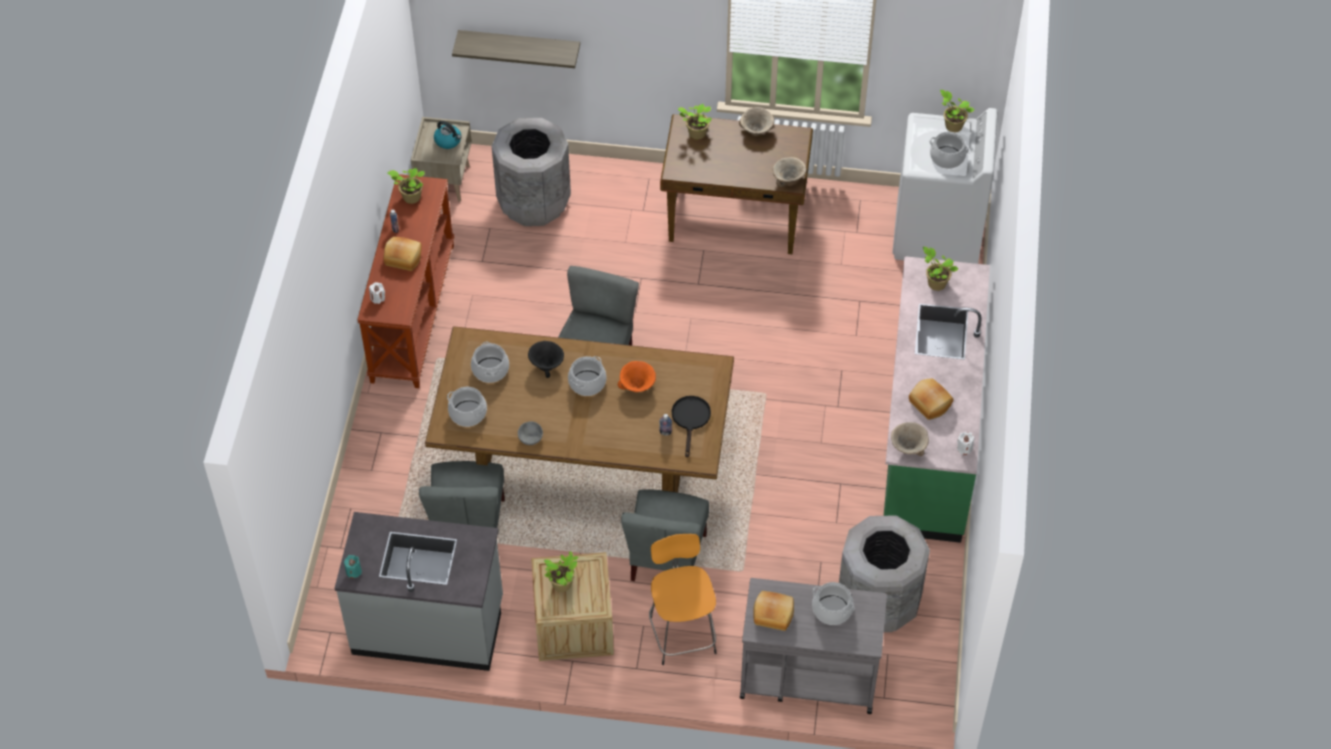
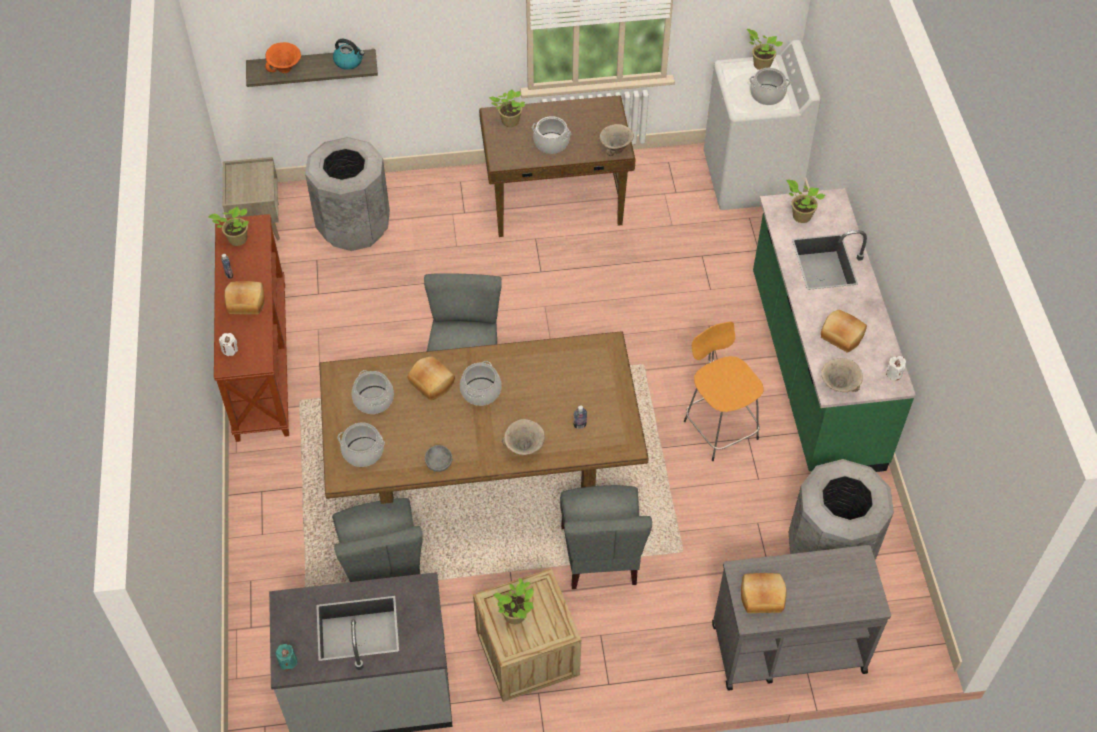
camera: 15 degrees left, 0 degrees up
kettle [434,121,461,149] -> kettle moved to [333,39,364,70]
black bowl [528,341,564,378] -> bread [408,356,455,400]
orange bowl [618,361,656,392] -> orange bowl moved to [265,42,301,73]
orange stool [649,534,717,665] -> orange stool moved to [684,321,763,461]
black frying pan [672,396,711,458] -> none
beige bowl [739,107,774,136] -> beige bowl moved to [502,419,545,455]
cooking pot [812,582,854,625] -> cooking pot moved to [532,116,571,154]

